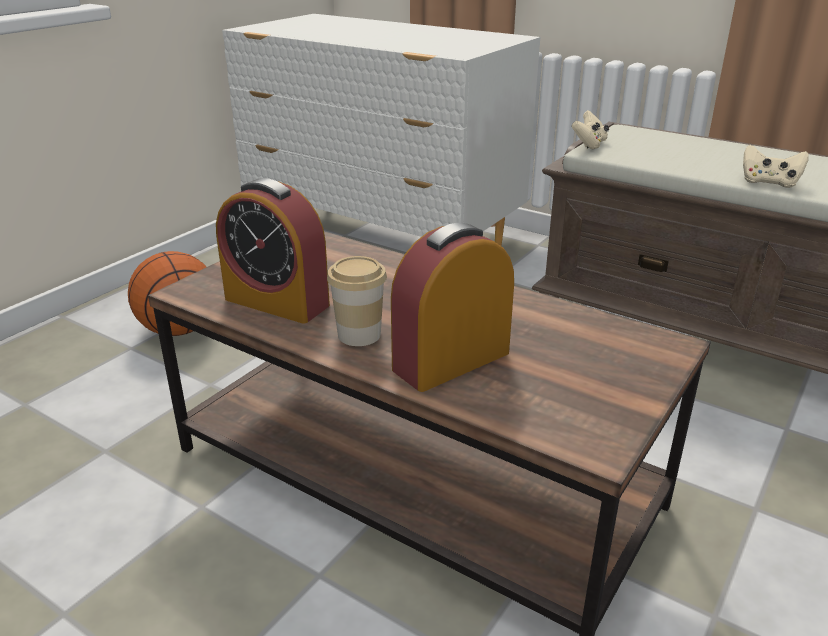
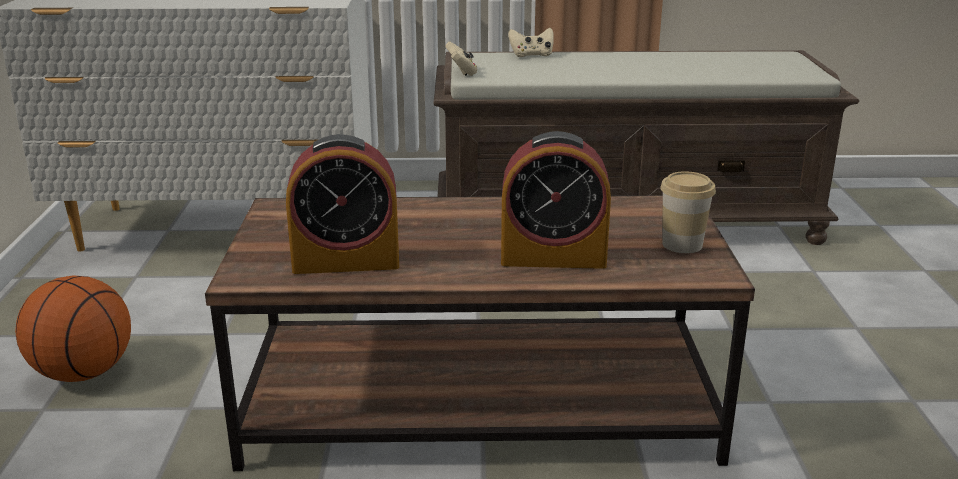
camera: 35 degrees left, 5 degrees down
cup [327,256,387,346] -> cup moved to [660,171,716,253]
alarm clock [391,223,514,392] -> alarm clock turned 105 degrees counterclockwise [501,131,611,269]
beige game controller [743,145,809,188] -> beige game controller moved to [508,28,554,57]

